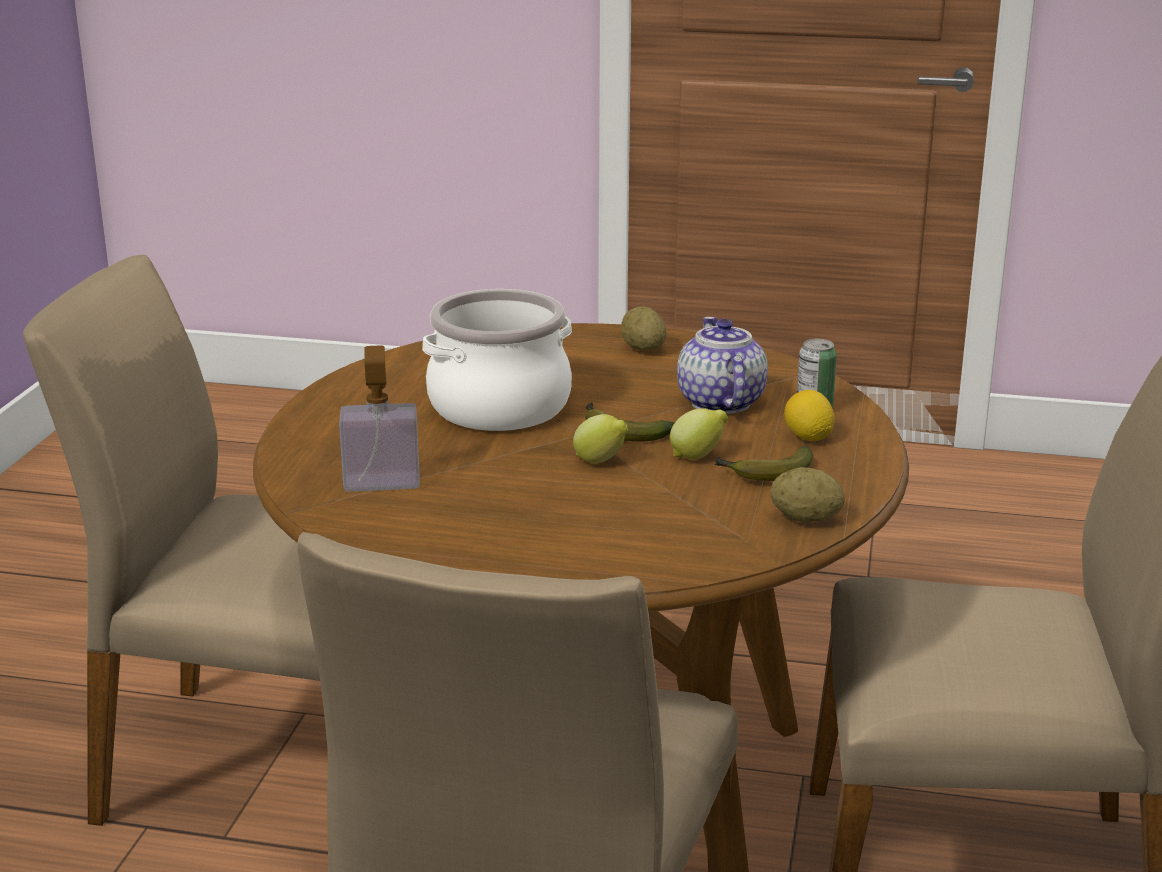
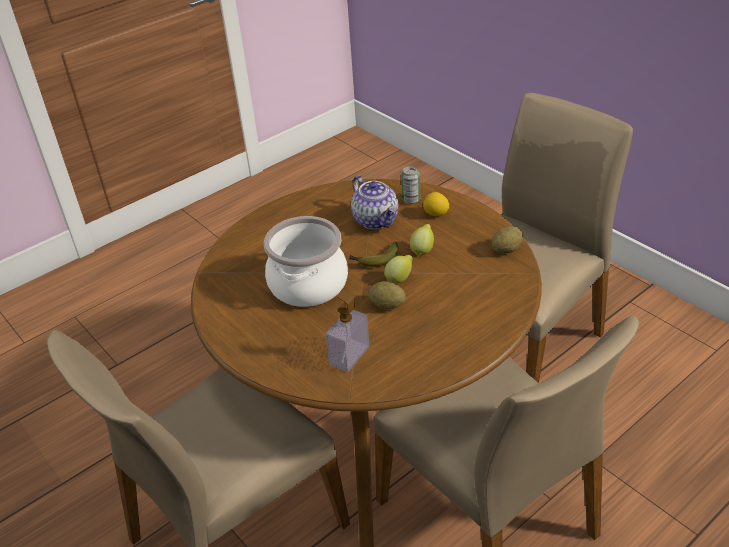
camera: 50 degrees left, 15 degrees up
potato [621,306,666,351] -> potato moved to [368,281,406,309]
teapot [677,317,768,414] -> teapot turned 150 degrees counterclockwise [351,176,398,229]
banana [714,446,813,481] -> none

